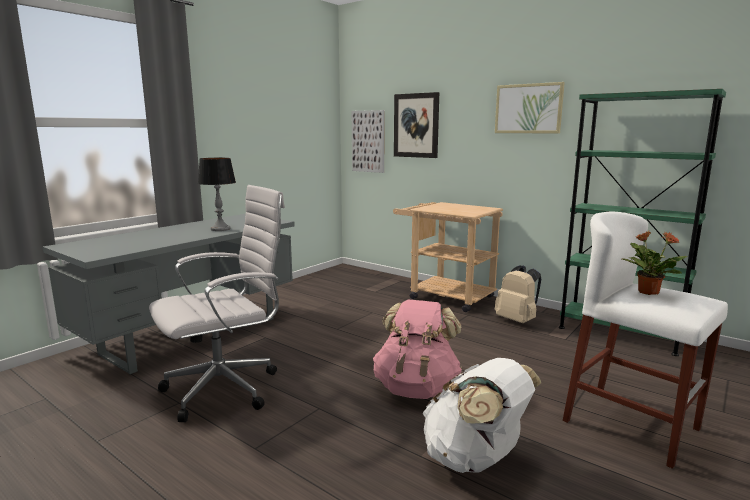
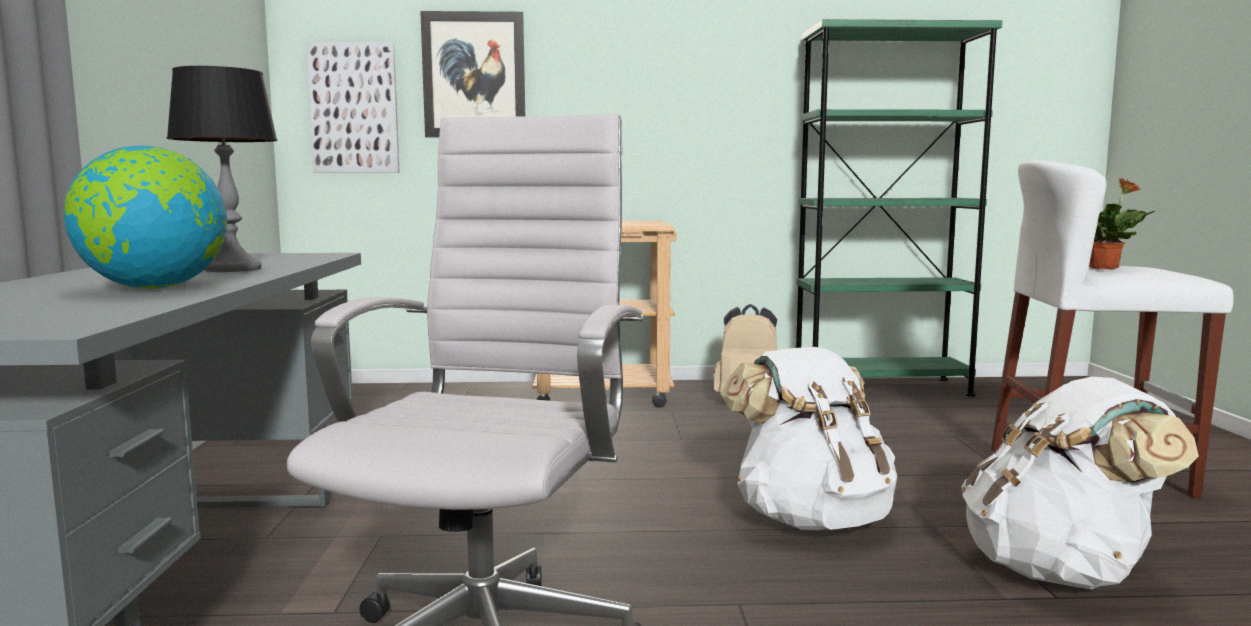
camera: 40 degrees left, 5 degrees down
pink backpack [373,300,462,399] -> white backpack [722,347,897,530]
picture [495,82,565,134] -> none
none -> globe [64,146,227,289]

